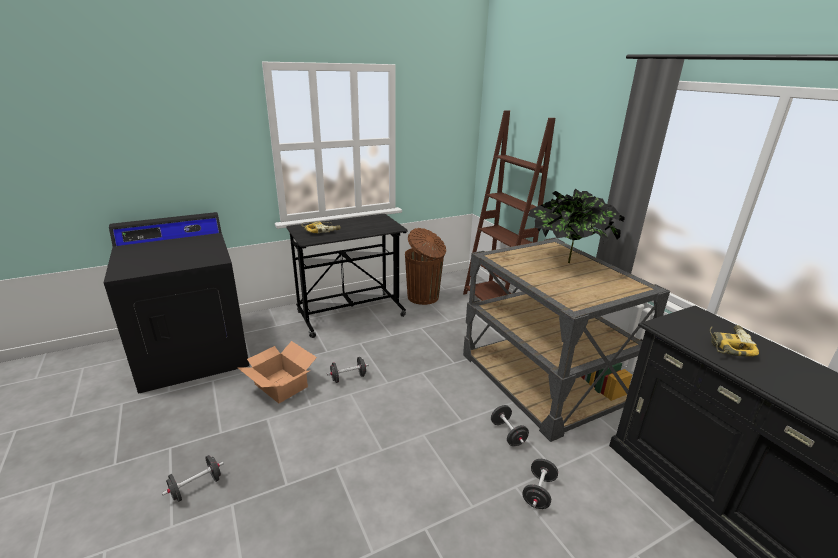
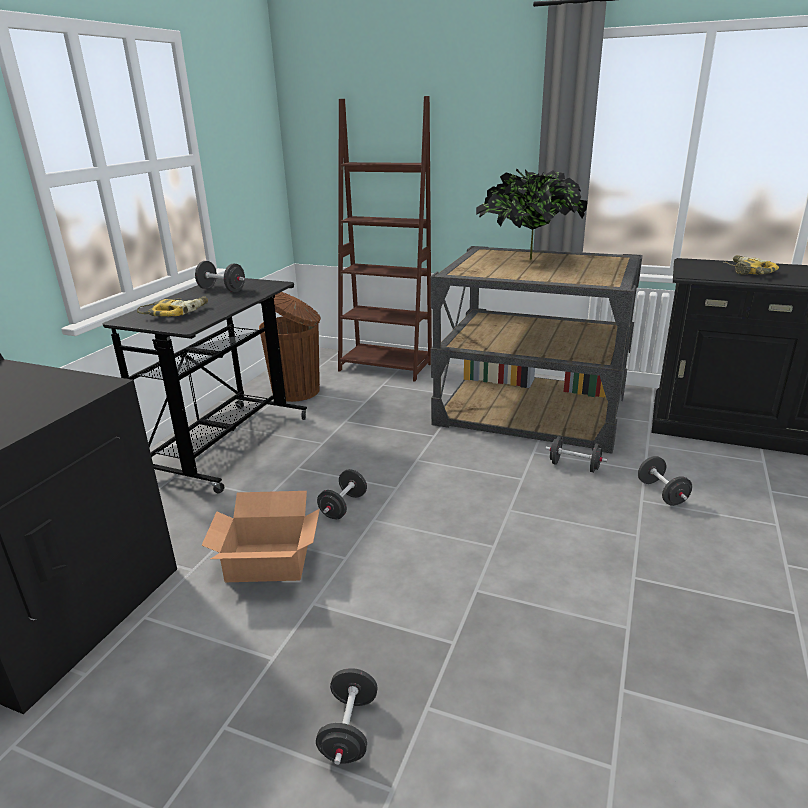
camera: 40 degrees left, 0 degrees up
none -> black dumbbell [195,261,245,292]

